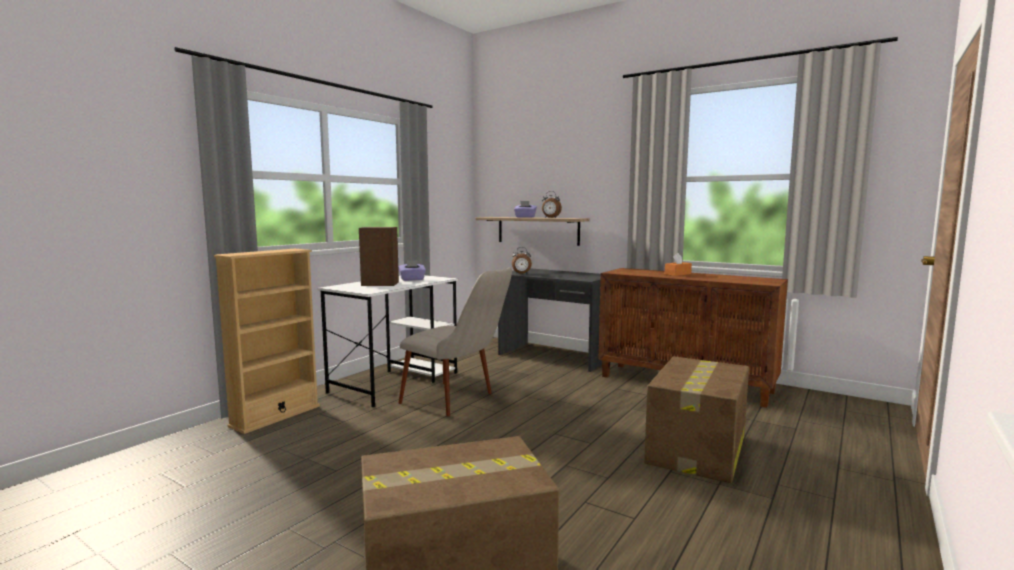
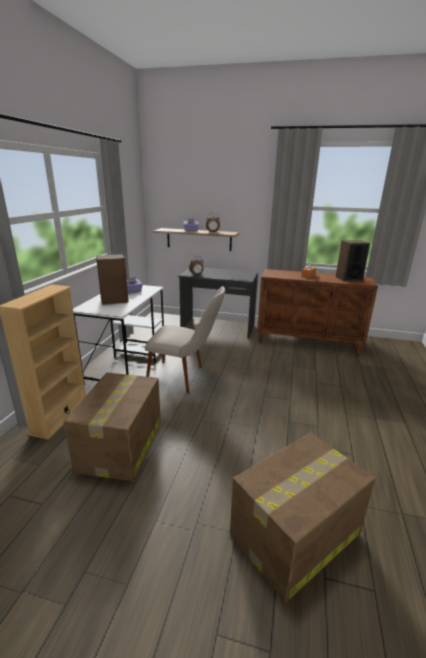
camera: 20 degrees left, 15 degrees up
cardboard box [644,356,749,483] -> cardboard box moved to [64,373,161,482]
none -> speaker [336,240,370,281]

